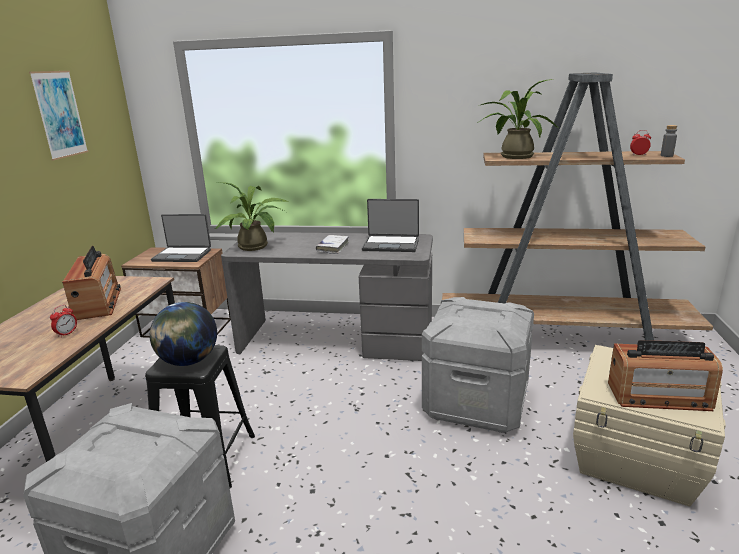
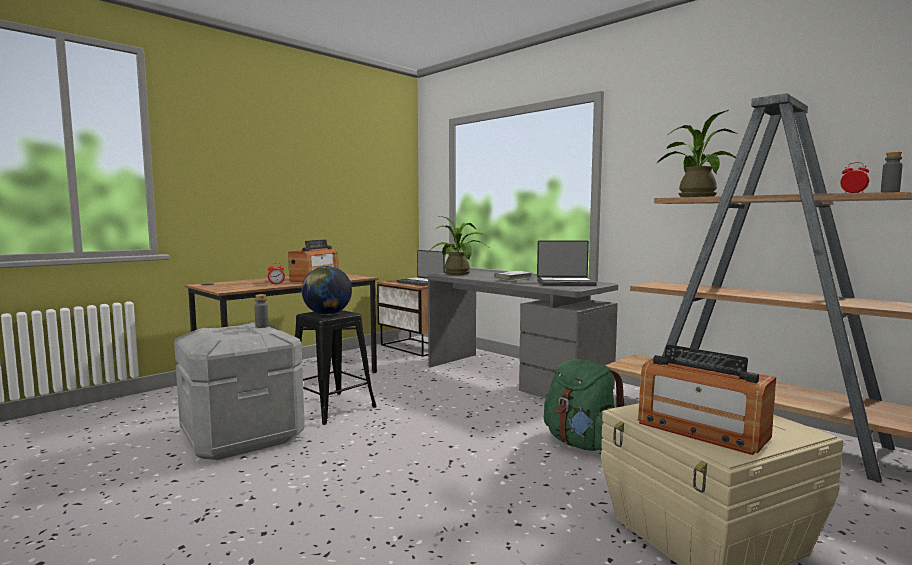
camera: 35 degrees right, 15 degrees down
picture [29,71,89,160] -> none
laptop [362,199,419,252] -> laptop turned 45 degrees counterclockwise [537,240,597,286]
grey storage box [422,297,534,433] -> green backpack [544,359,626,451]
none -> grey bottle [254,294,269,328]

